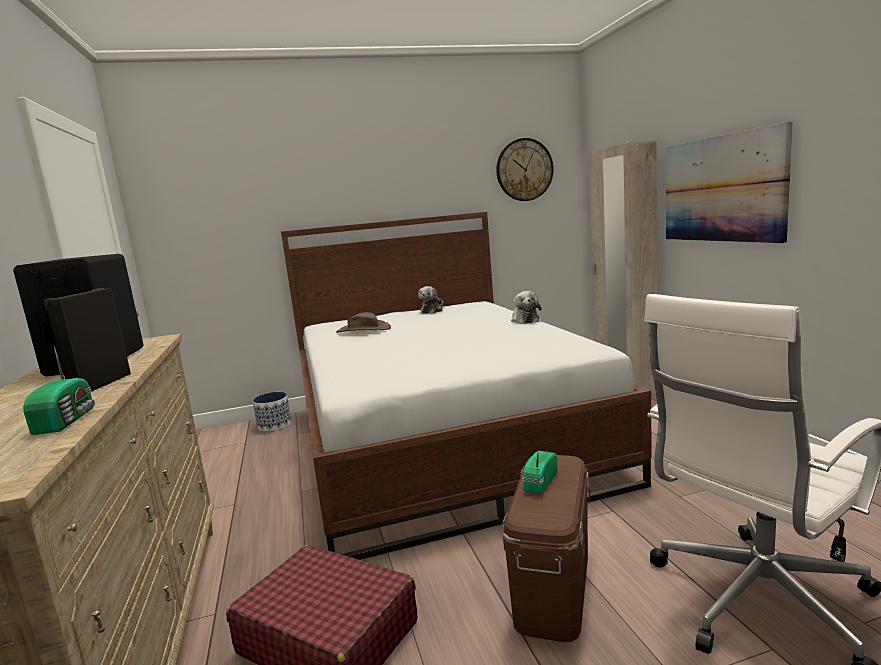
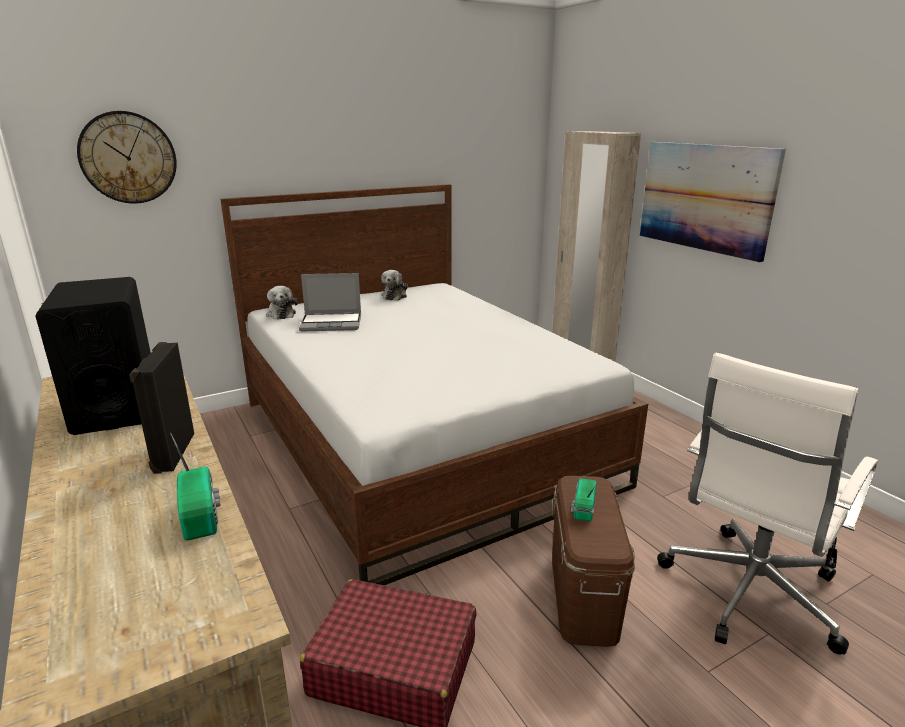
camera: 15 degrees left, 10 degrees up
planter [253,392,291,432] -> none
brown hat [336,312,391,333] -> laptop [299,273,361,332]
wall clock [496,138,554,201] -> wall clock moved to [77,111,177,204]
plush toy [511,291,541,324] -> plush toy moved to [266,286,298,320]

